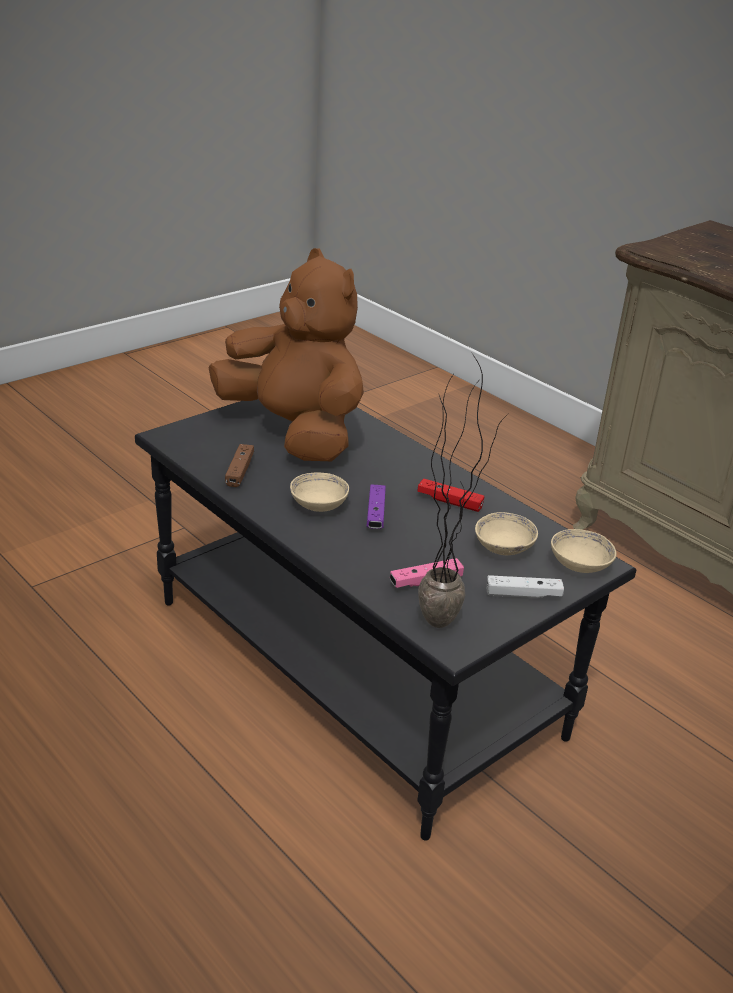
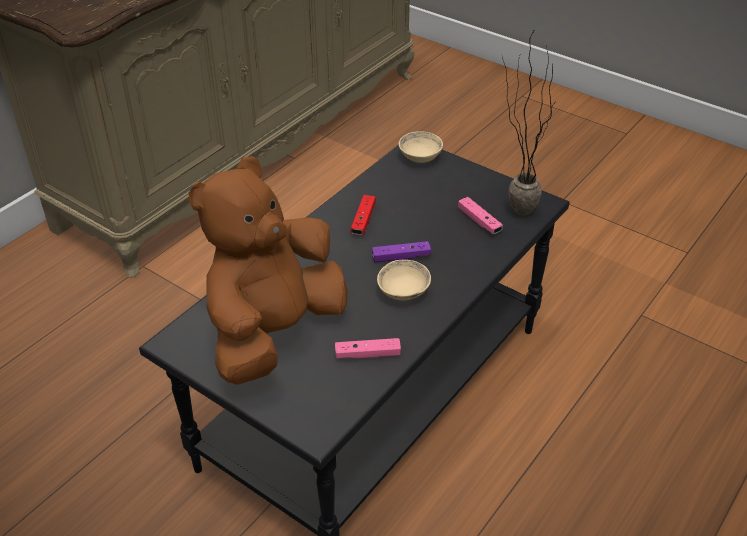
camera: 100 degrees left, 10 degrees up
brown game controller [225,444,254,487] -> pink game controller [335,338,401,358]
beige bowl [475,512,538,555] -> none
white game controller [487,575,564,598] -> none

